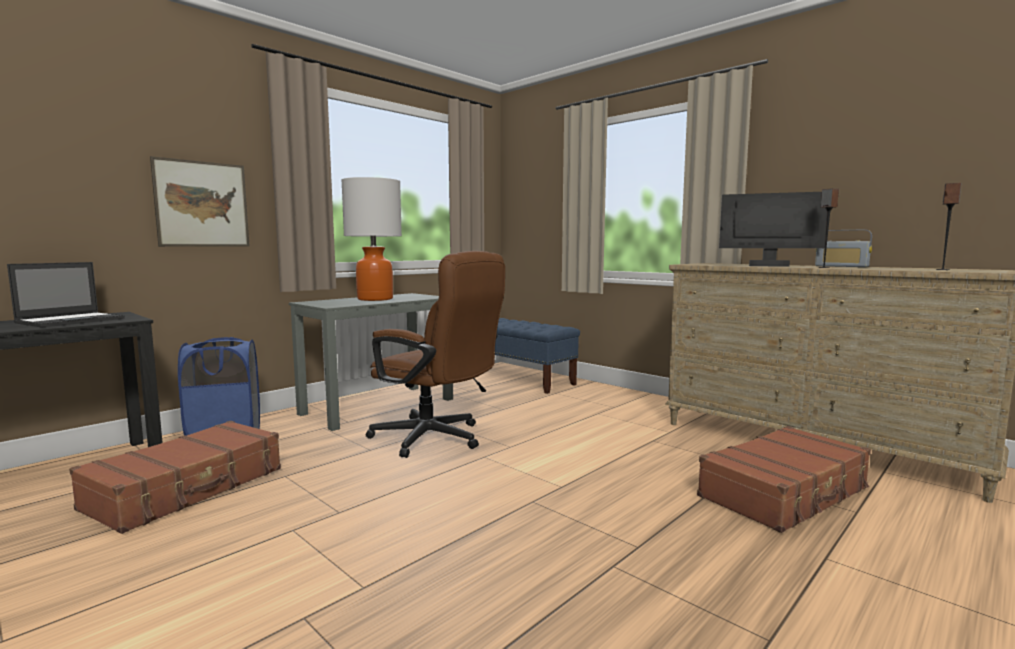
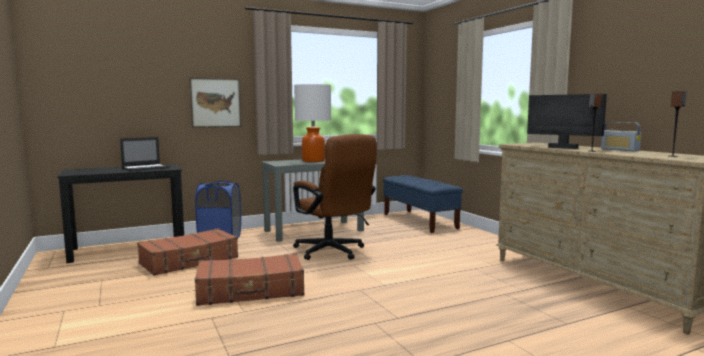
camera: 20 degrees right, 0 degrees up
brown suitcase [697,426,871,533] -> brown suitcase moved to [195,254,304,306]

